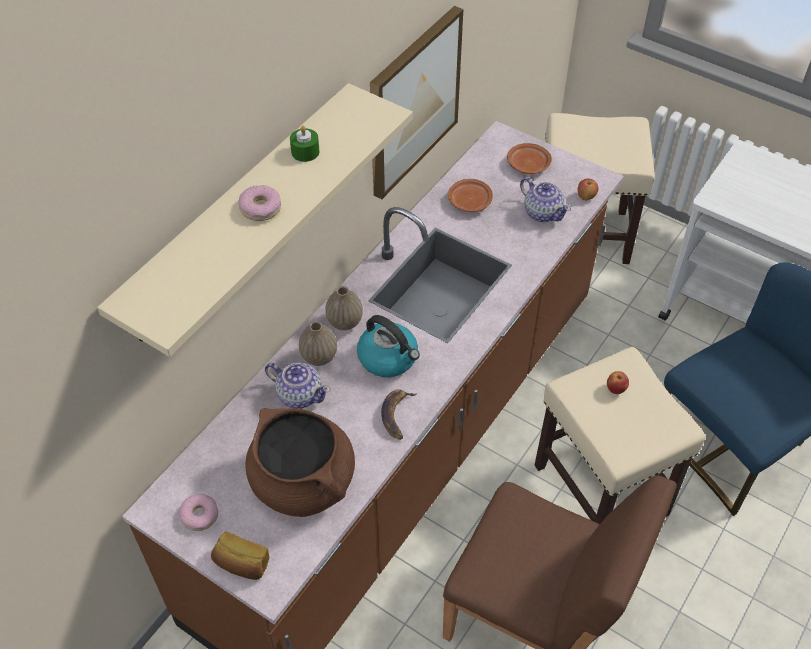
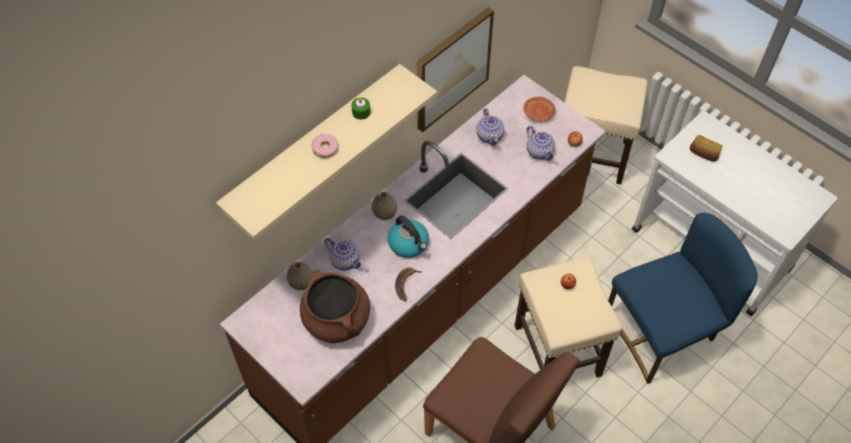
camera: 10 degrees right, 5 degrees up
donut [179,494,218,531] -> none
bread [211,532,269,580] -> bread moved to [690,135,723,162]
vase [299,321,337,366] -> vase moved to [286,262,313,290]
brown plate [448,179,493,212] -> teapot [476,108,505,146]

